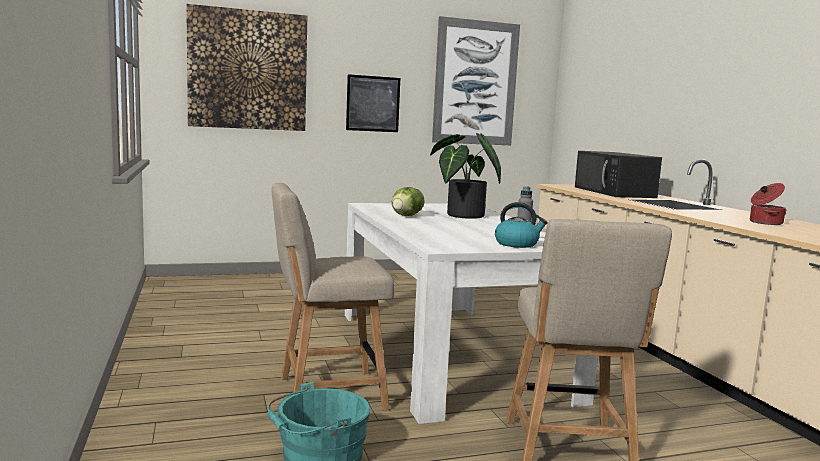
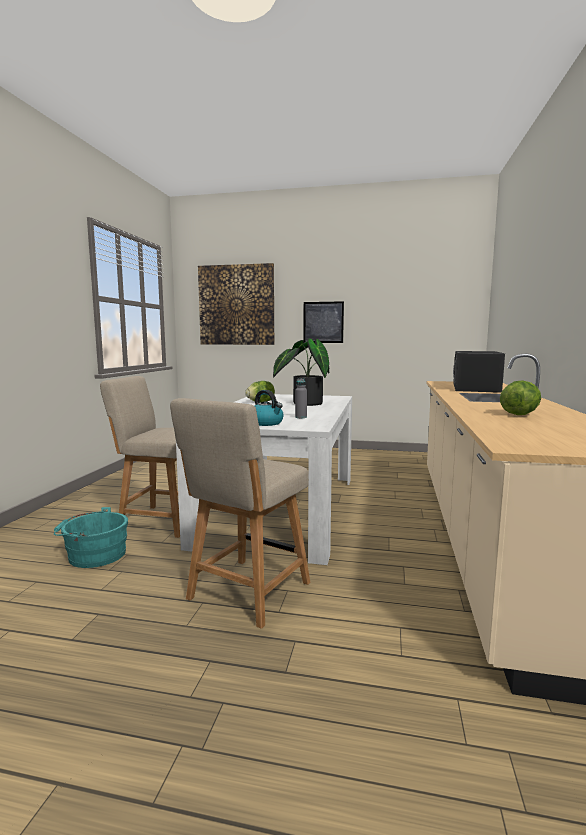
camera: 30 degrees right, 0 degrees up
picture [432,16,520,145] -> none
cooking pot [750,183,787,225] -> lettuce [500,380,541,415]

